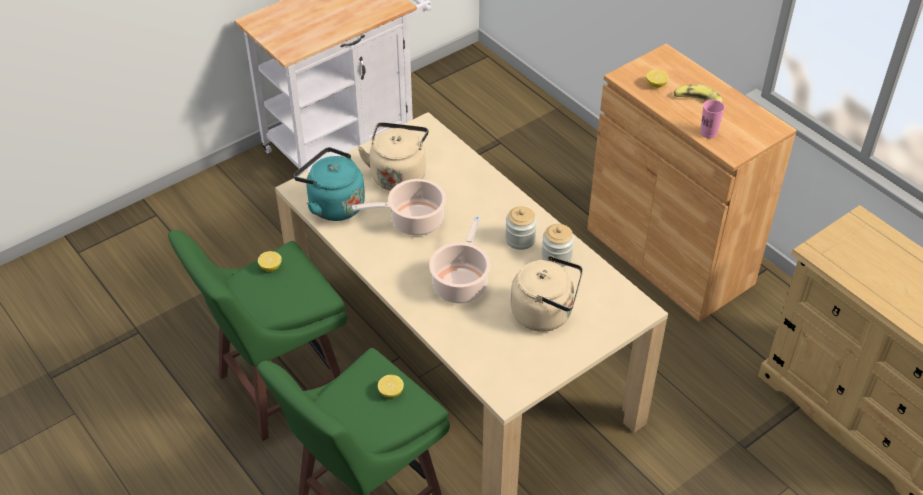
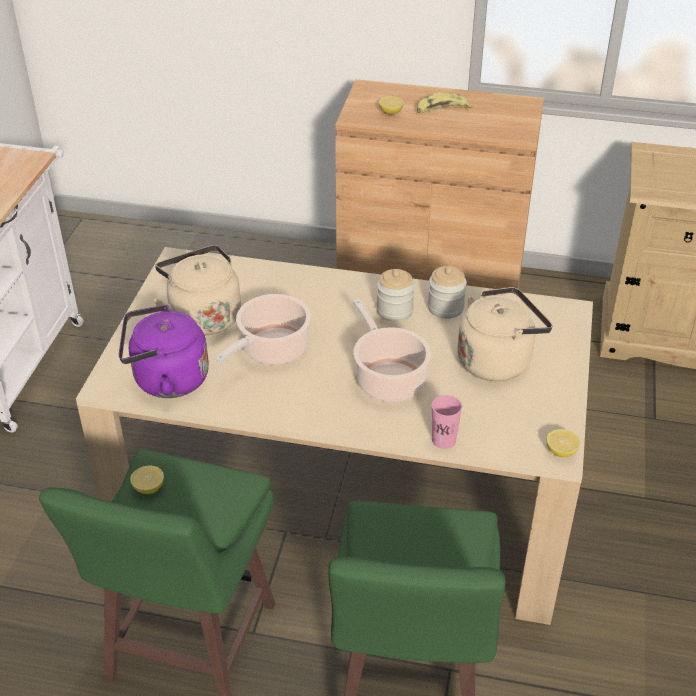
camera: 40 degrees left, 5 degrees down
turquoise kettle [294,147,365,221] -> purple kettle [119,304,209,398]
lemon [378,375,404,398] -> lemon moved to [547,429,580,457]
pink cup [700,100,725,139] -> pink cup moved to [432,395,462,449]

